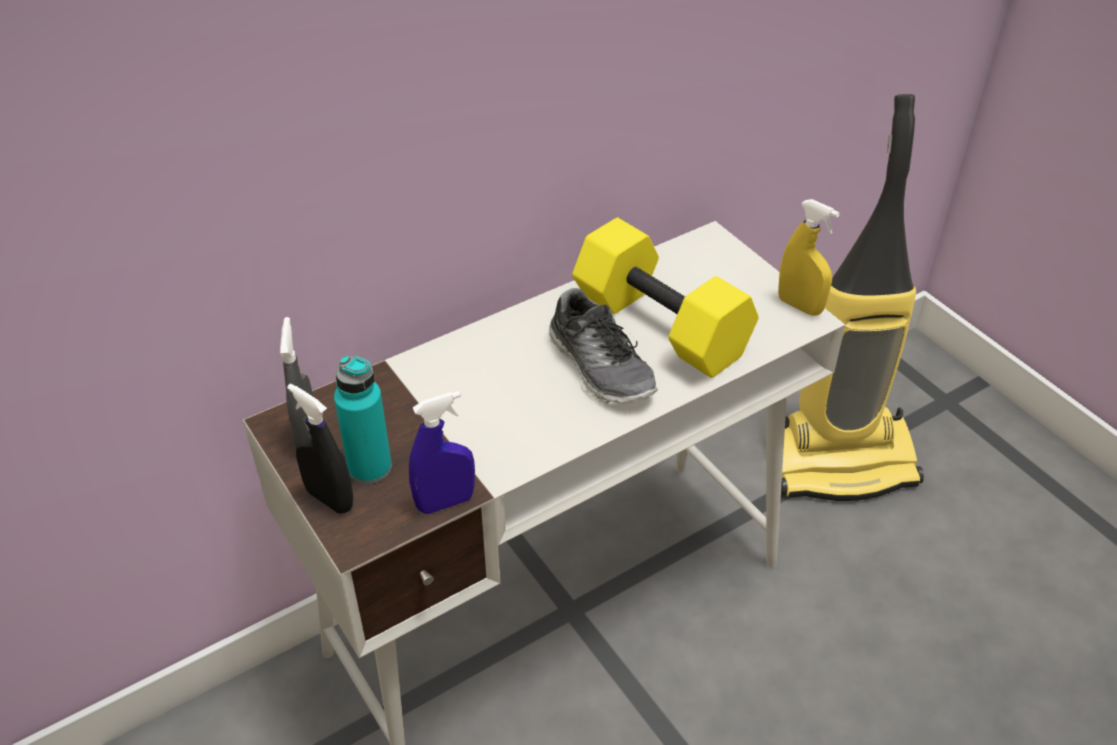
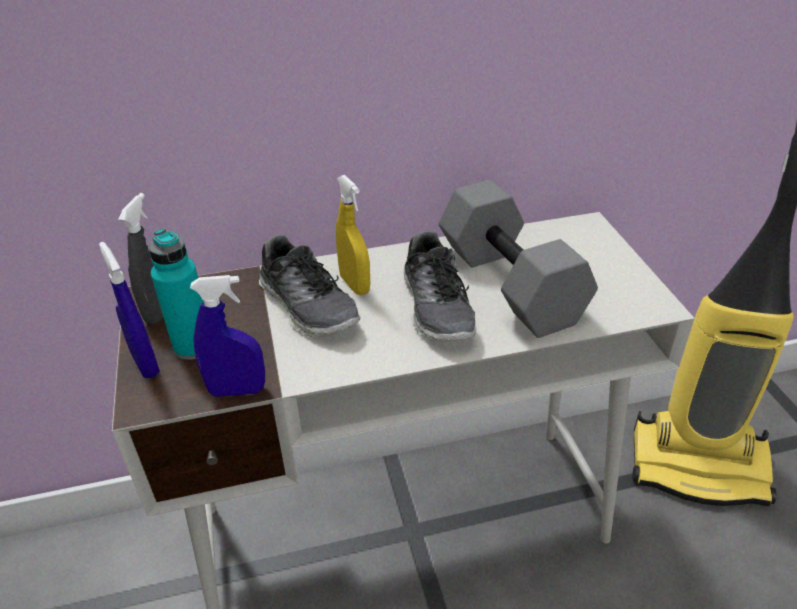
camera: 20 degrees right, 5 degrees down
black spray bottle [287,384,353,514] -> blue spray bottle [99,242,160,378]
yellow dumbbell [572,217,759,378] -> grey dumbbell [439,180,598,338]
yellow spray bottle [778,199,840,315] -> yellow spray bottle moved to [336,175,370,295]
none -> shoe [259,235,361,337]

